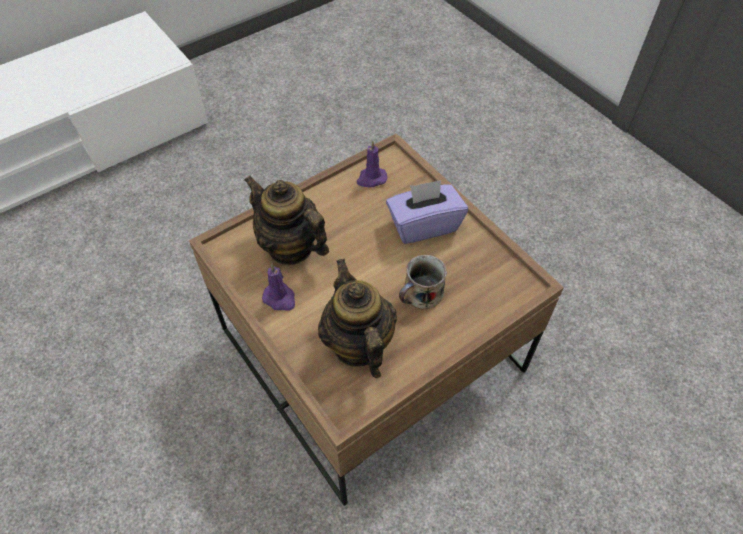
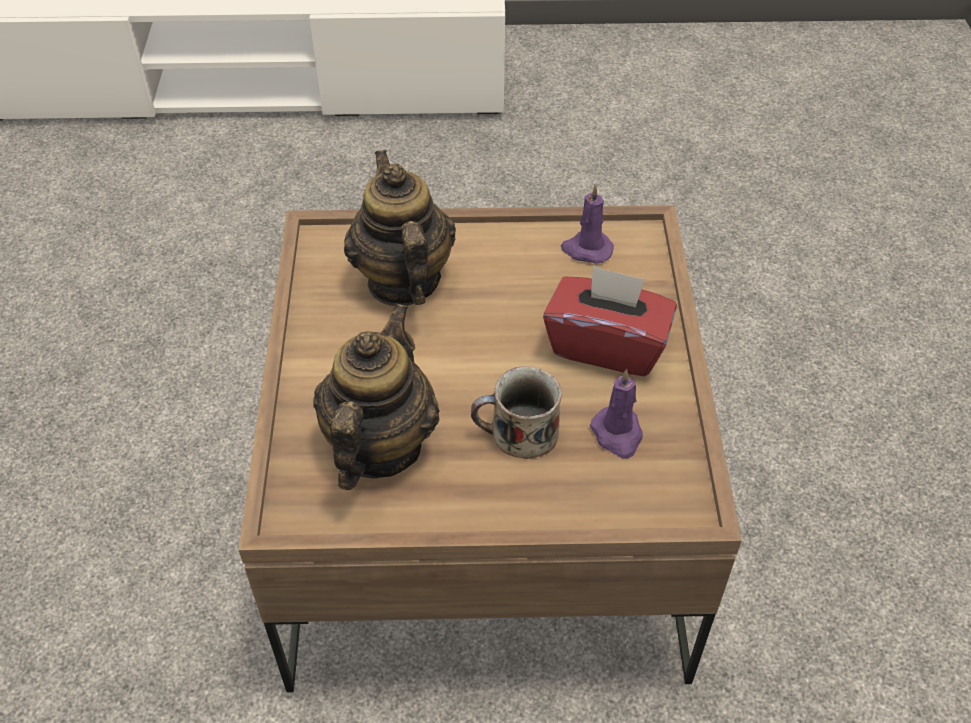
camera: 35 degrees right, 5 degrees down
purple candle [262,264,295,310] -> purple candle moved to [590,369,643,458]
purple tissue box [386,180,468,244] -> red tissue box [543,265,677,376]

